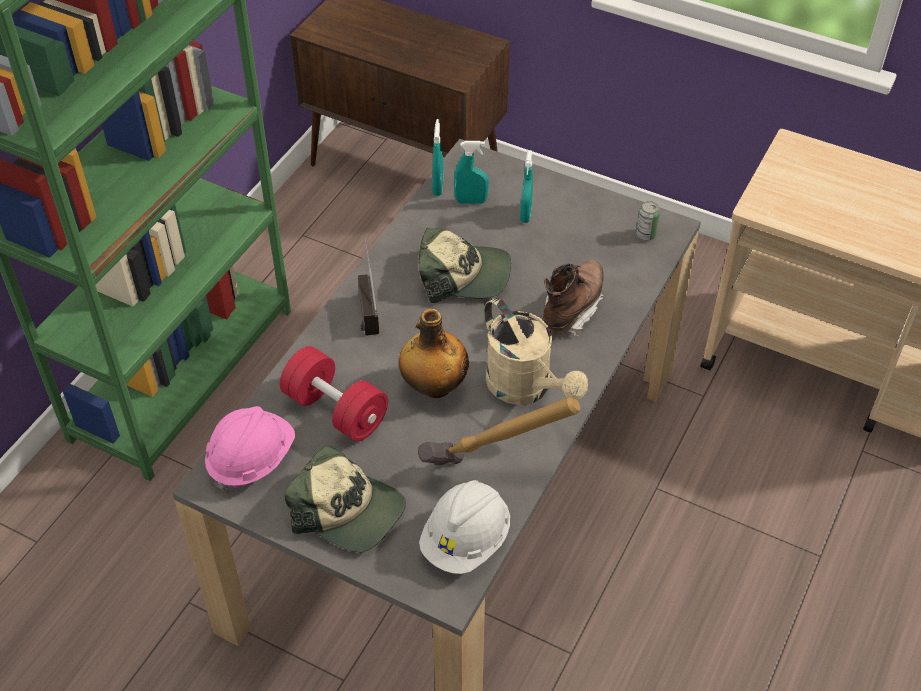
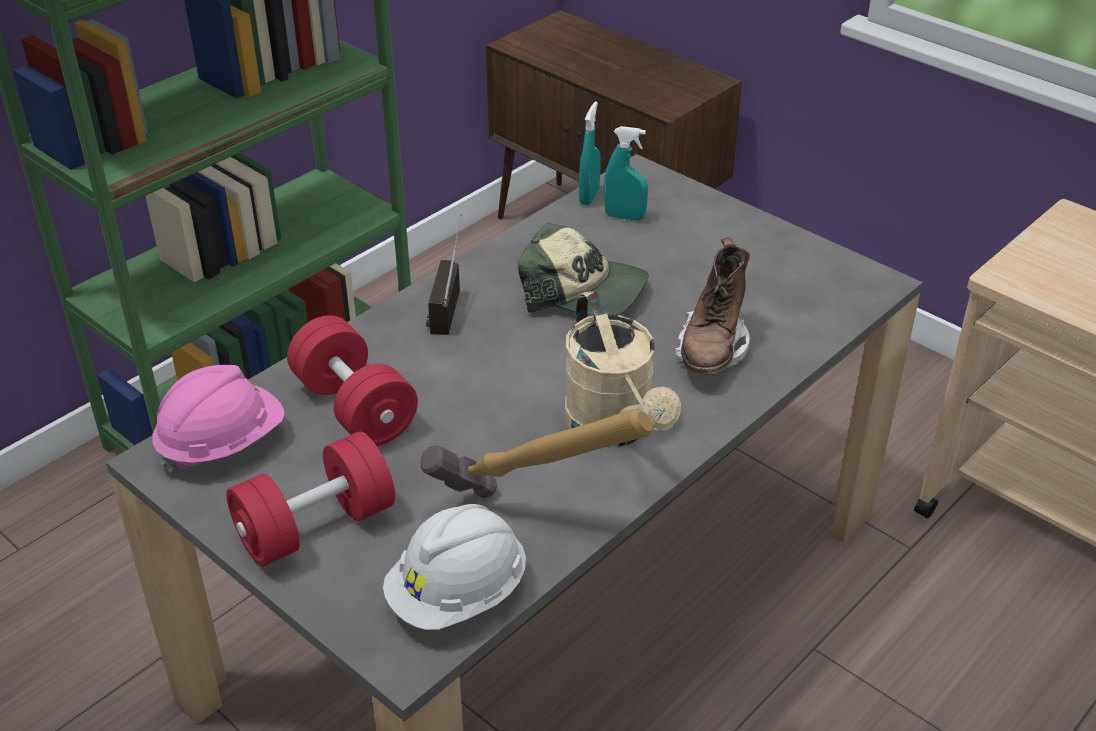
camera: 15 degrees right, 10 degrees down
cap [285,445,406,552] -> red dumbbell [226,432,395,567]
bottle [399,309,469,398] -> none
turquoise spray bottle [520,150,533,223] -> none
brown boot [543,260,604,336] -> brown boot turned 150 degrees clockwise [675,237,750,375]
can [636,201,660,240] -> none

